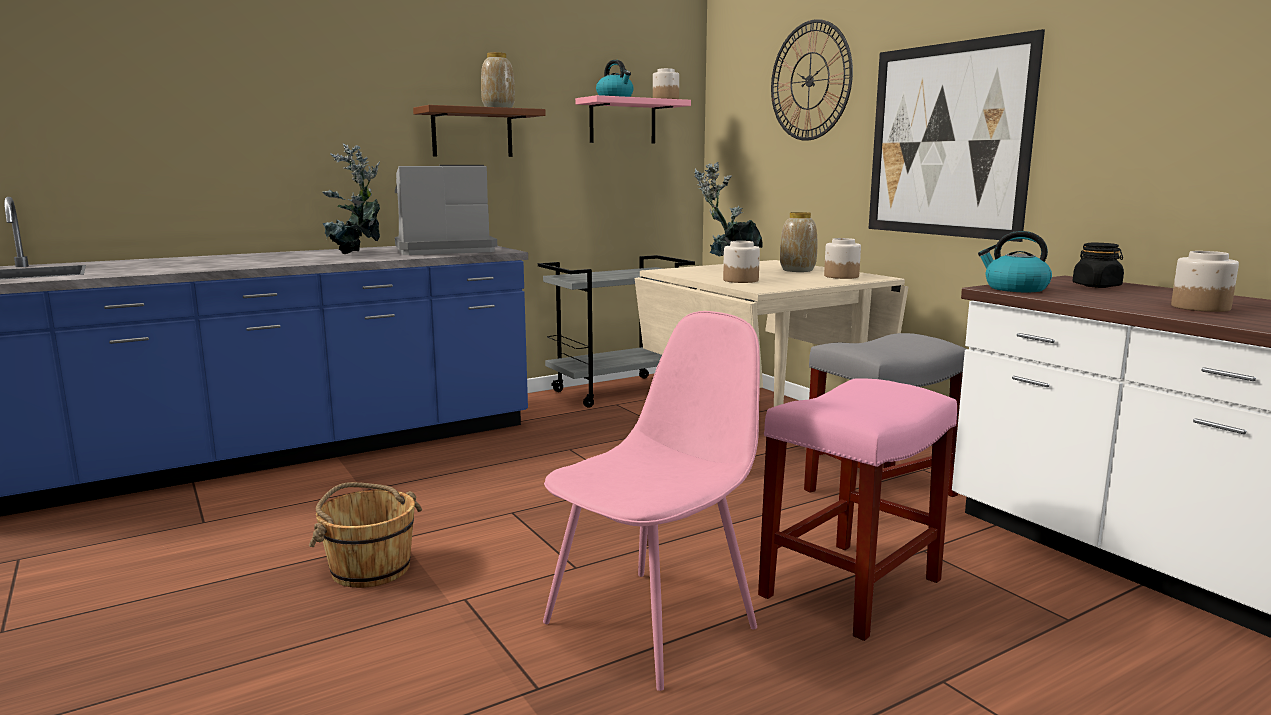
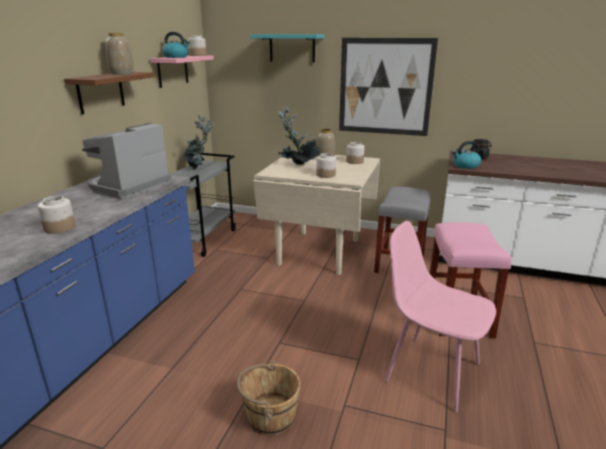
camera: 40 degrees left, 10 degrees up
potted plant [322,143,380,254] -> potted plant moved to [183,116,214,170]
pink chair [543,311,760,691] -> pink chair turned 60 degrees counterclockwise [385,221,496,412]
wall clock [771,19,853,141] -> turquoise shelf [250,34,325,62]
jar [1171,251,1239,312] -> jar moved to [38,196,76,234]

